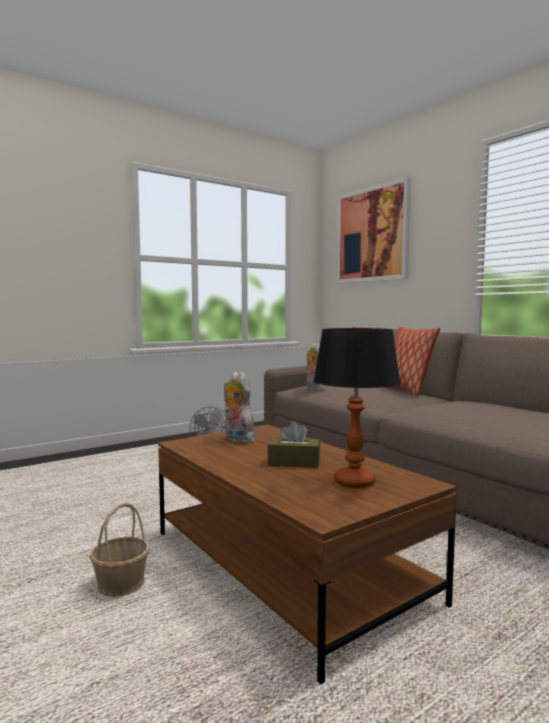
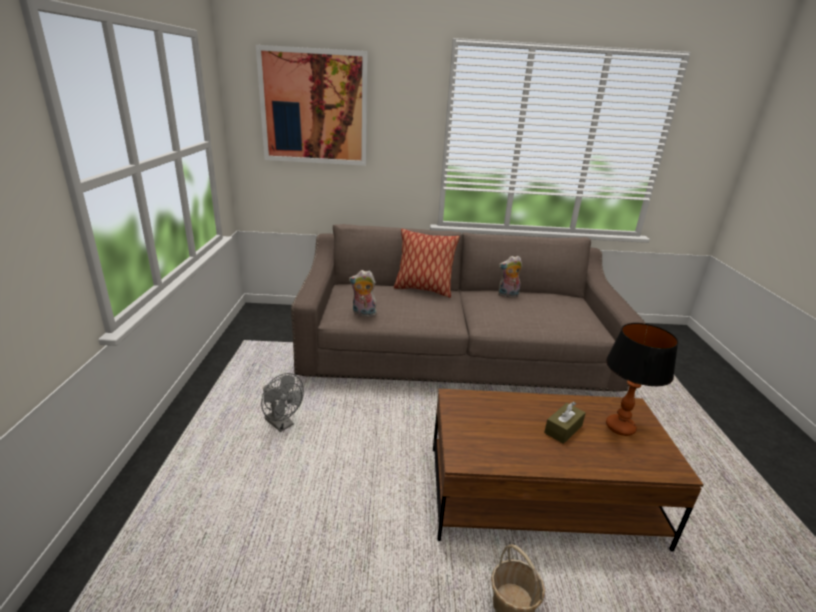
camera: 55 degrees left, 20 degrees up
plush toy [224,372,257,444] -> plush toy moved to [498,256,522,297]

